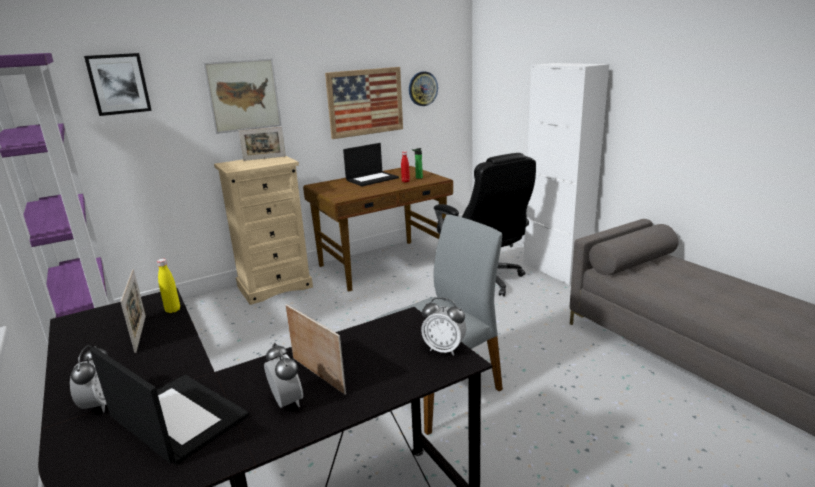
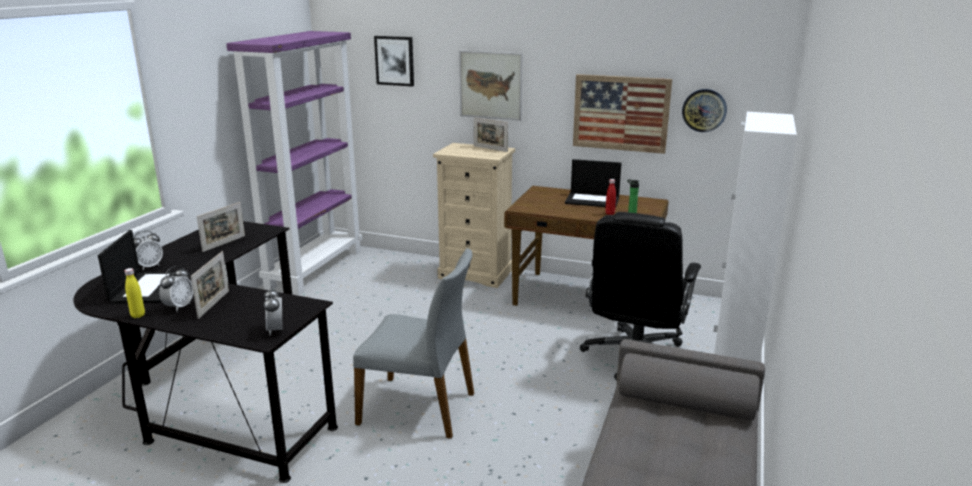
camera: 50 degrees right, 0 degrees up
yellow bottle [157,259,180,313] -> yellow bottle moved to [124,268,145,318]

